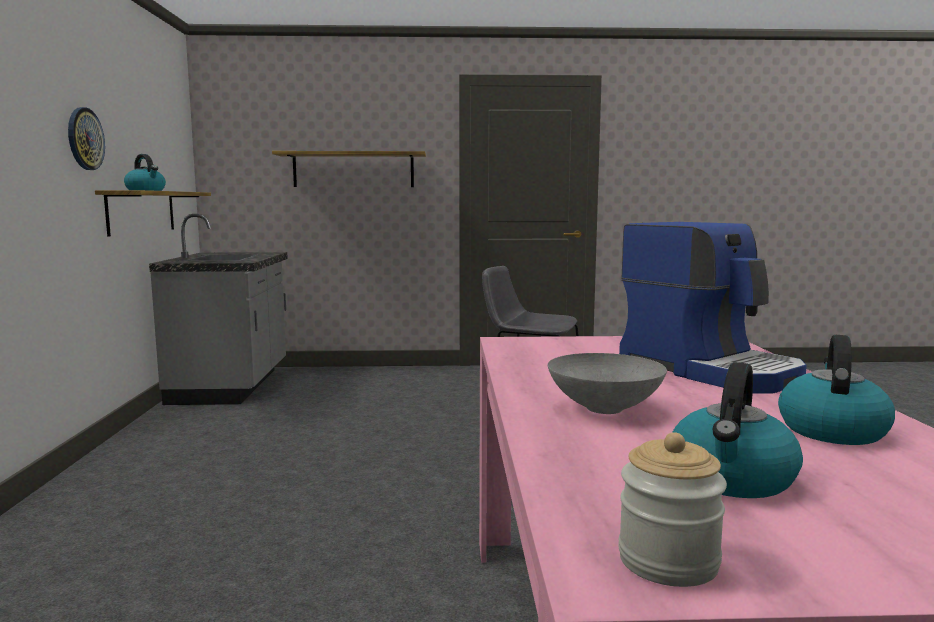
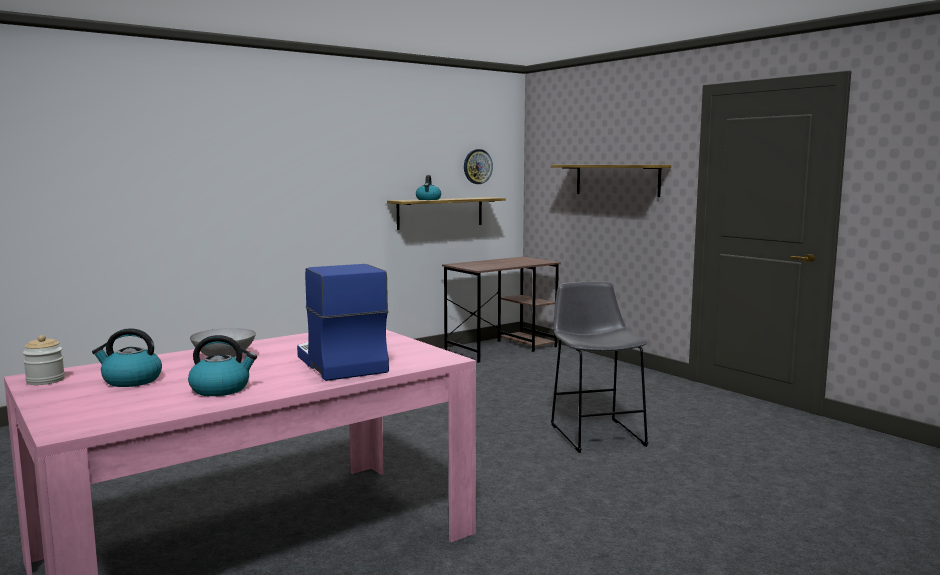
camera: 55 degrees right, 0 degrees up
wall clock [68,107,105,170] -> wall clock moved to [464,149,493,184]
grey counter [149,214,288,405] -> brown desk [442,257,561,363]
coffee machine [619,222,807,394] -> coffee machine turned 135 degrees clockwise [297,264,389,381]

